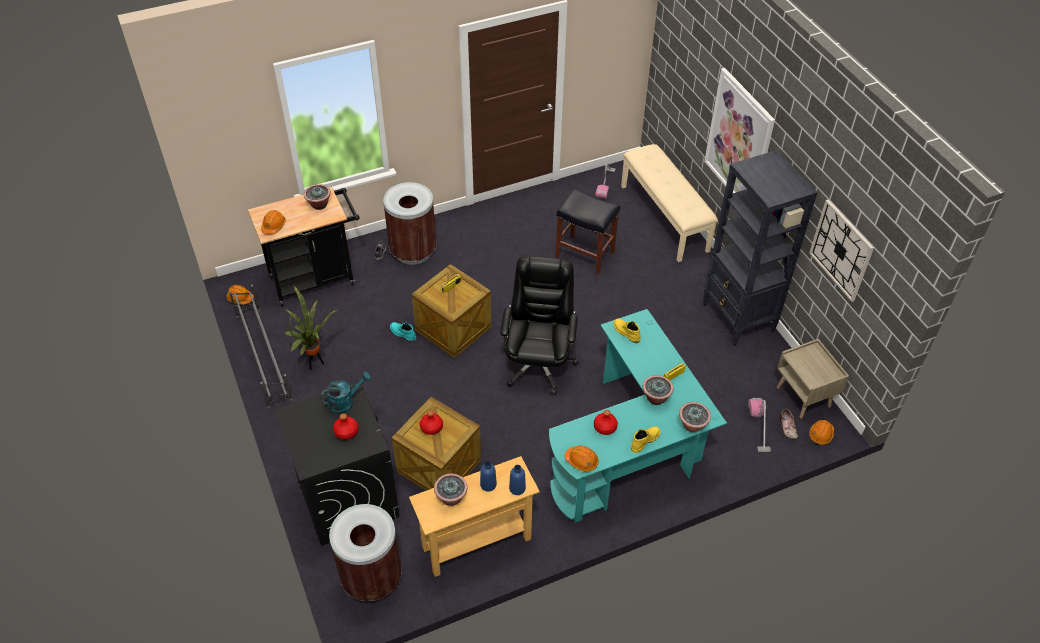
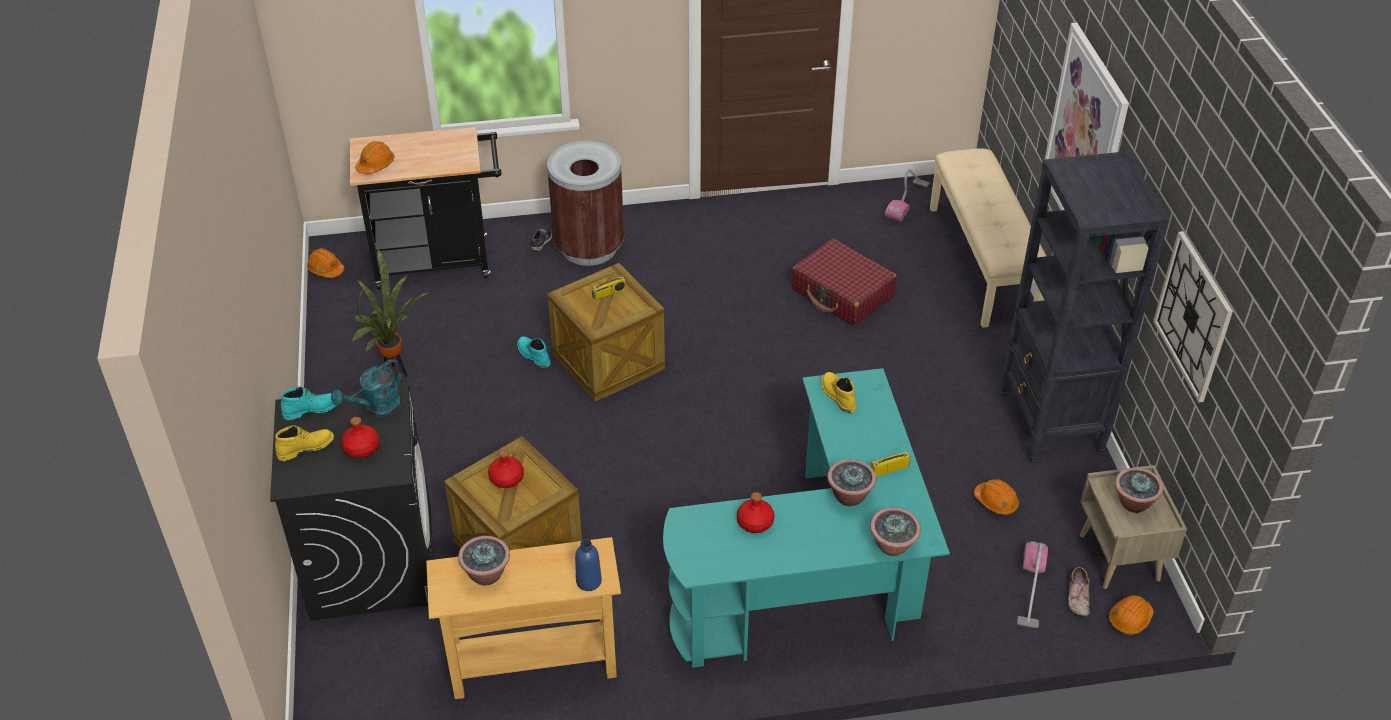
camera: 15 degrees right, 5 degrees down
grey shoe rack [229,285,293,408] -> none
potted plant [304,184,331,210] -> potted plant moved to [1115,468,1163,513]
turquoise watering can [320,372,371,414] -> turquoise watering can turned 150 degrees clockwise [331,359,402,417]
brown trash can [329,504,402,601] -> none
blue bottle [480,461,497,492] -> none
black office chair [500,256,579,395] -> none
black stool [555,189,620,274] -> red suitcase [792,239,896,326]
orange hard hat [565,445,599,472] -> orange hard hat moved to [974,479,1019,515]
yellow boot [631,426,661,453] -> yellow boot moved to [275,425,334,461]
none -> turquoise boot [281,386,337,420]

